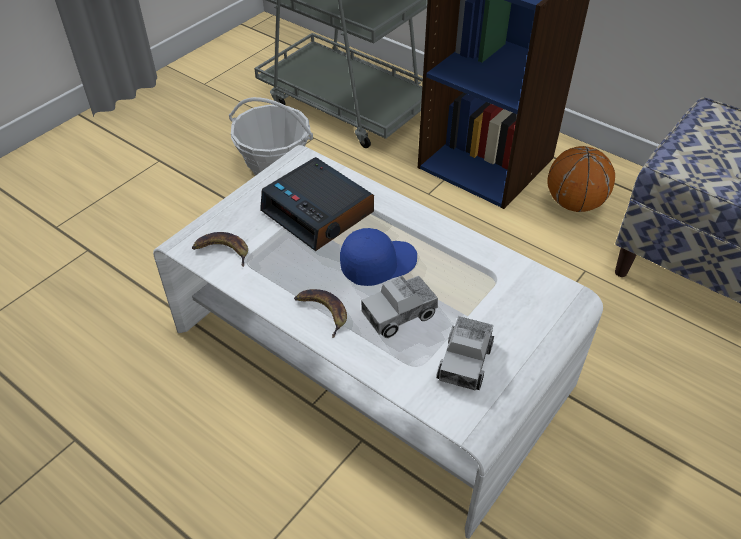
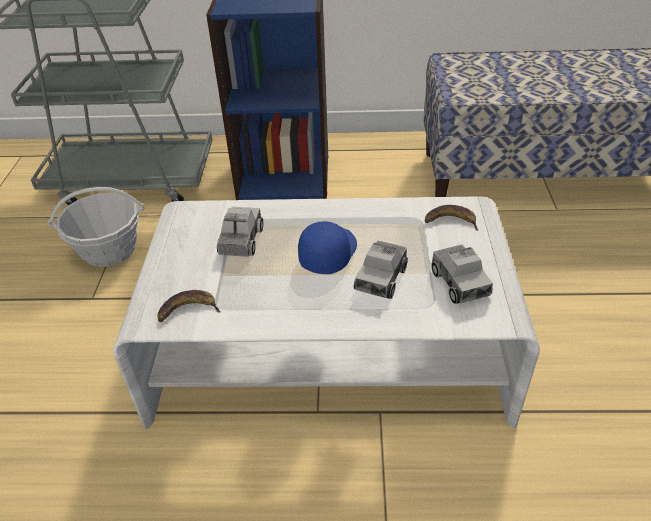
camera: 35 degrees left, 5 degrees down
alarm clock [260,157,374,251] -> toy truck [217,207,263,257]
banana [294,289,347,338] -> banana moved to [425,205,479,231]
basketball [547,146,615,212] -> none

